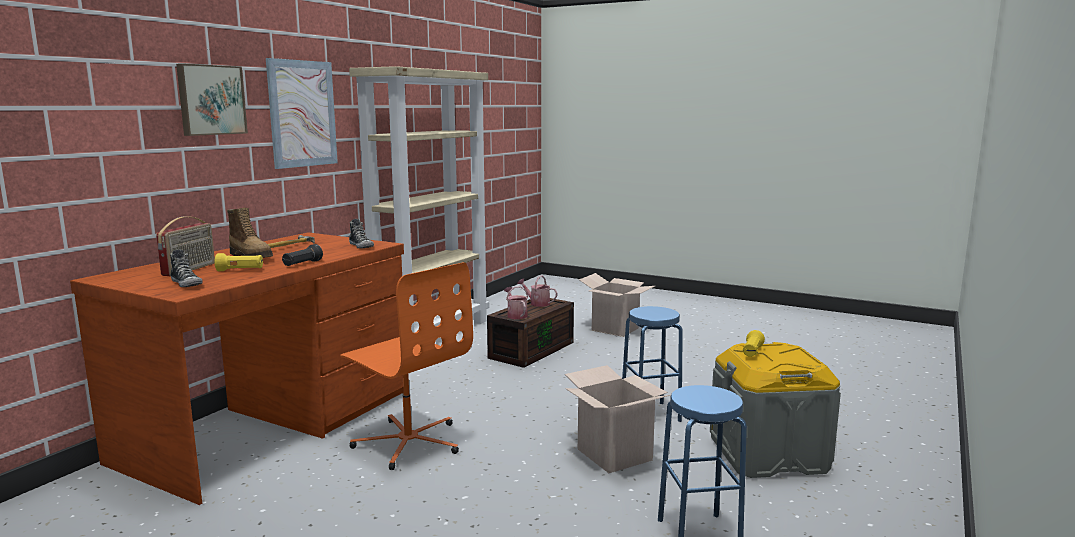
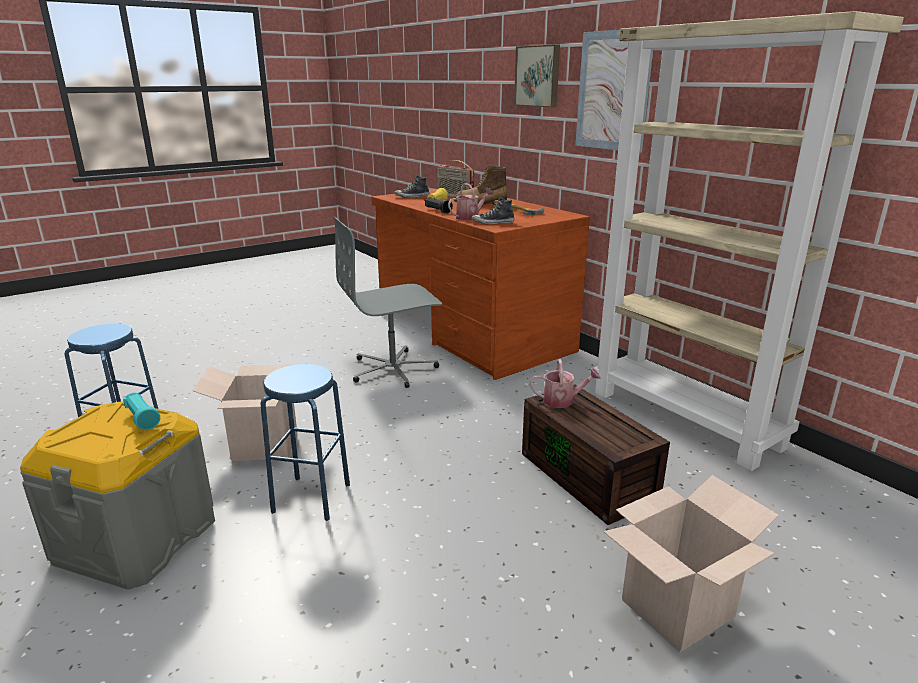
camera: 115 degrees right, 10 degrees up
orange office chair [340,262,473,470] -> grey office chair [334,217,442,388]
watering can [517,275,558,307] -> watering can moved to [448,183,494,220]
yellow flashlight [743,330,765,357] -> turquoise flashlight [123,392,160,430]

